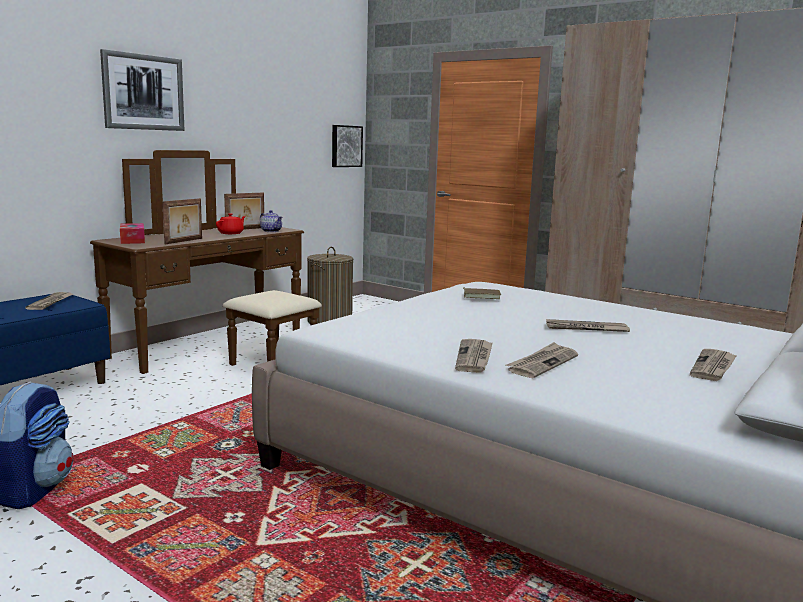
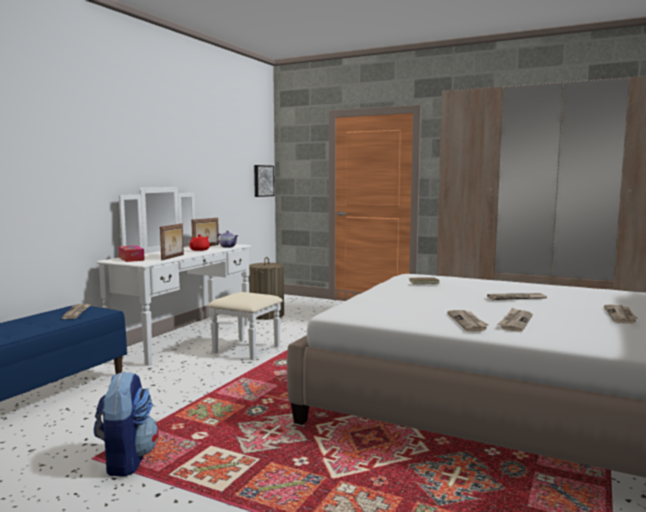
camera: 10 degrees left, 5 degrees down
brown dresser [90,150,322,374] -> white dresser [97,187,283,366]
picture [100,49,185,131] -> none

